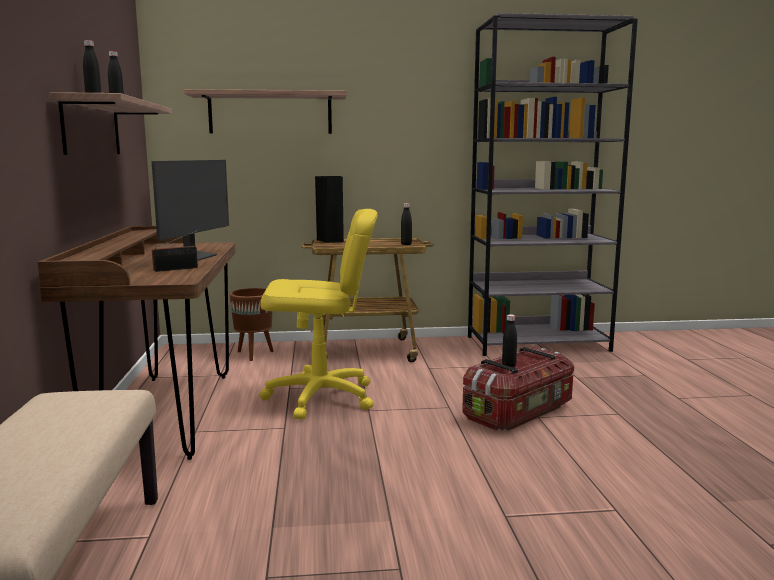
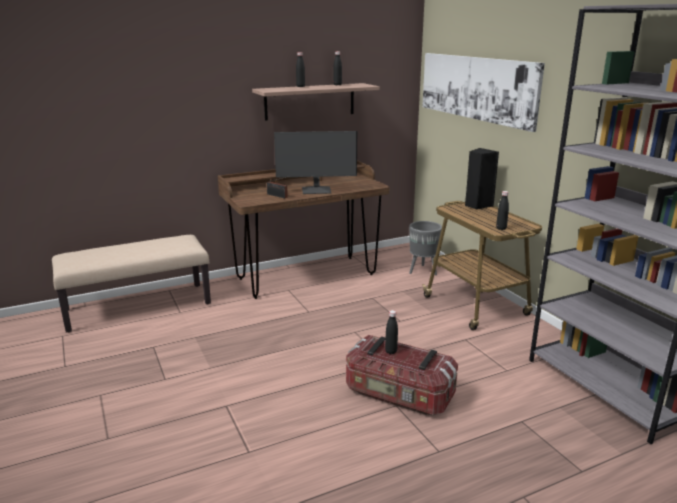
camera: 70 degrees right, 10 degrees up
shelf [184,89,347,134] -> picture [422,53,545,132]
brown planter [229,288,273,361] -> grey planter [409,221,442,275]
yellow office chair [259,209,378,420] -> none

